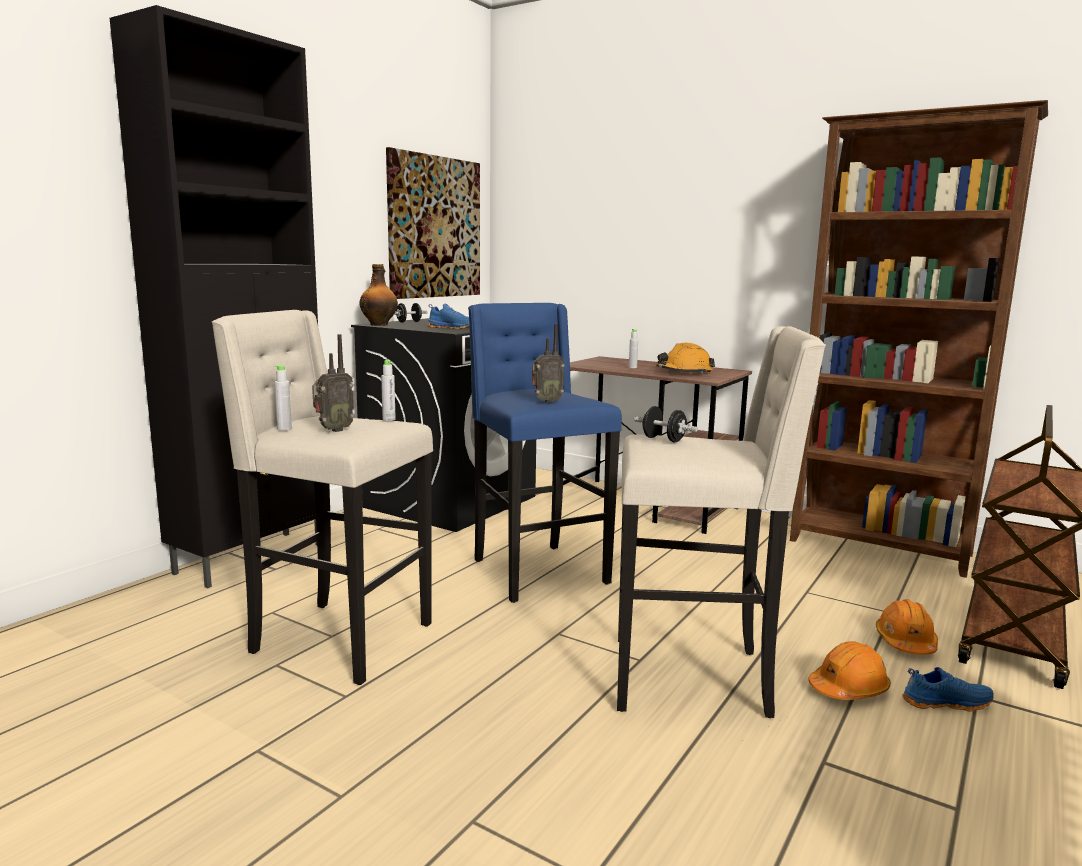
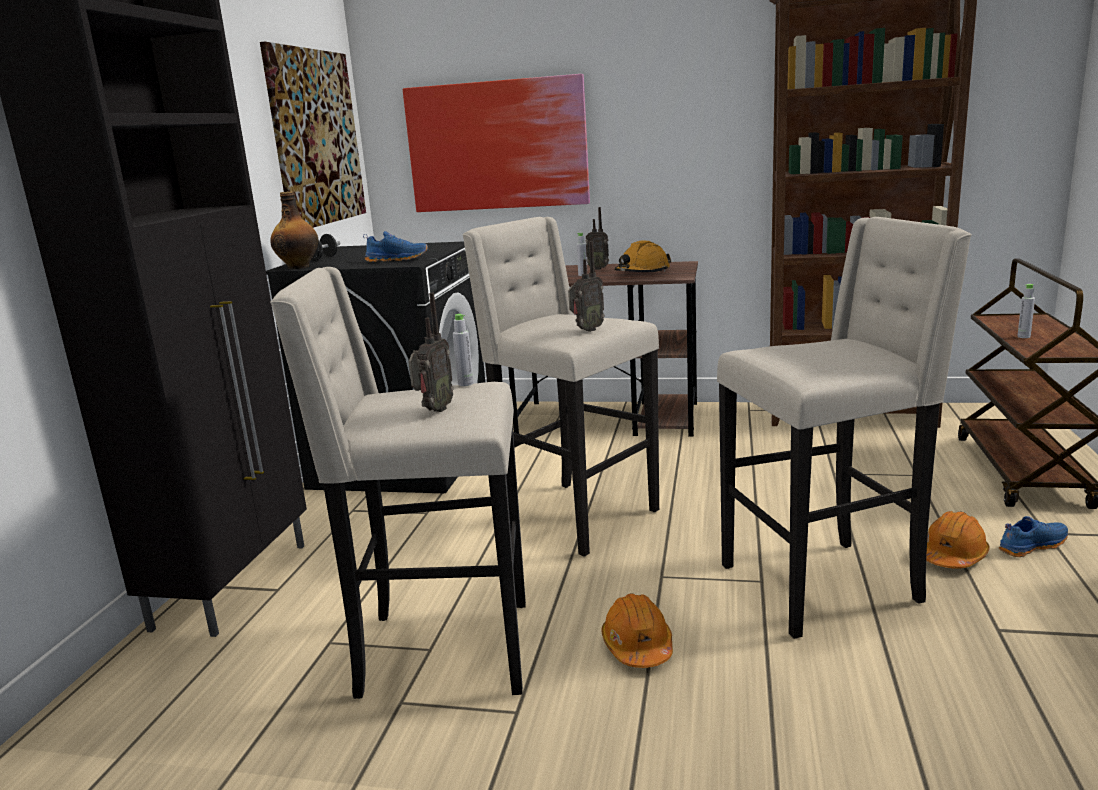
camera: 20 degrees left, 5 degrees up
grey bottle [275,365,292,430] -> grey bottle moved to [1017,284,1035,338]
blue stool [468,303,622,603] -> beige stool [462,217,659,557]
black dumbbell [634,406,698,442] -> none
orange hard hat [876,599,938,655] -> orange hard hat moved to [602,593,673,668]
none -> picture [403,74,590,212]
none -> radio [585,207,609,270]

